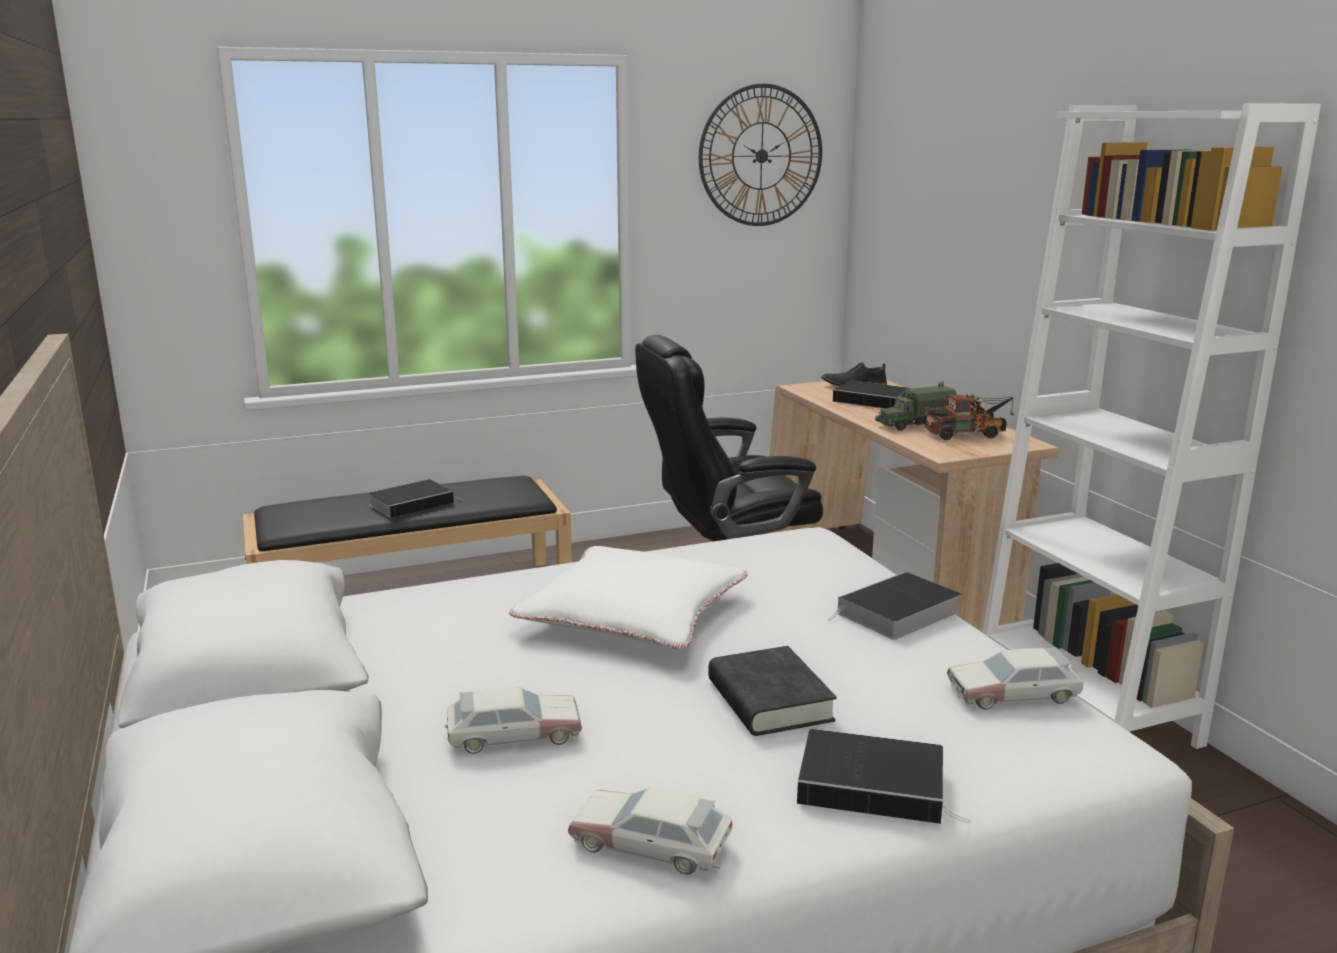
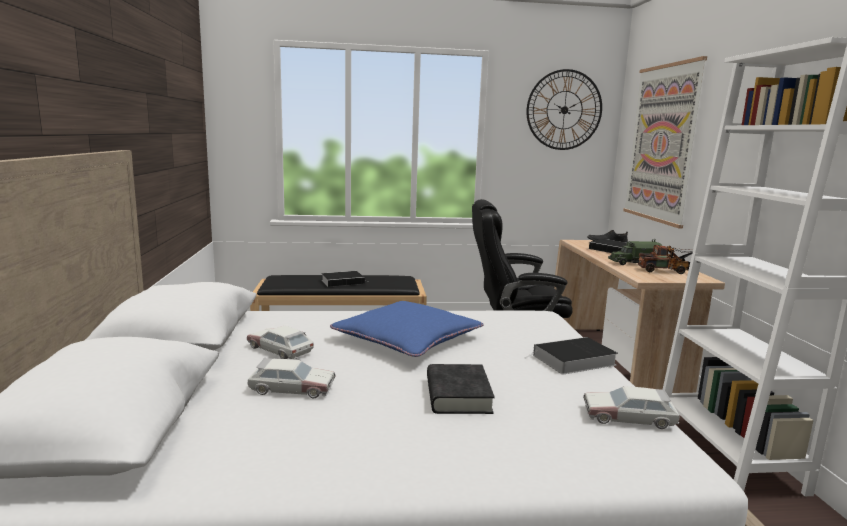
camera: 15 degrees right, 5 degrees down
white pillow [509,546,748,649] -> blue pillow [330,301,483,357]
toy car [568,787,732,875] -> toy car moved to [247,326,314,359]
book [797,729,970,824] -> none
none -> picture [623,56,707,229]

